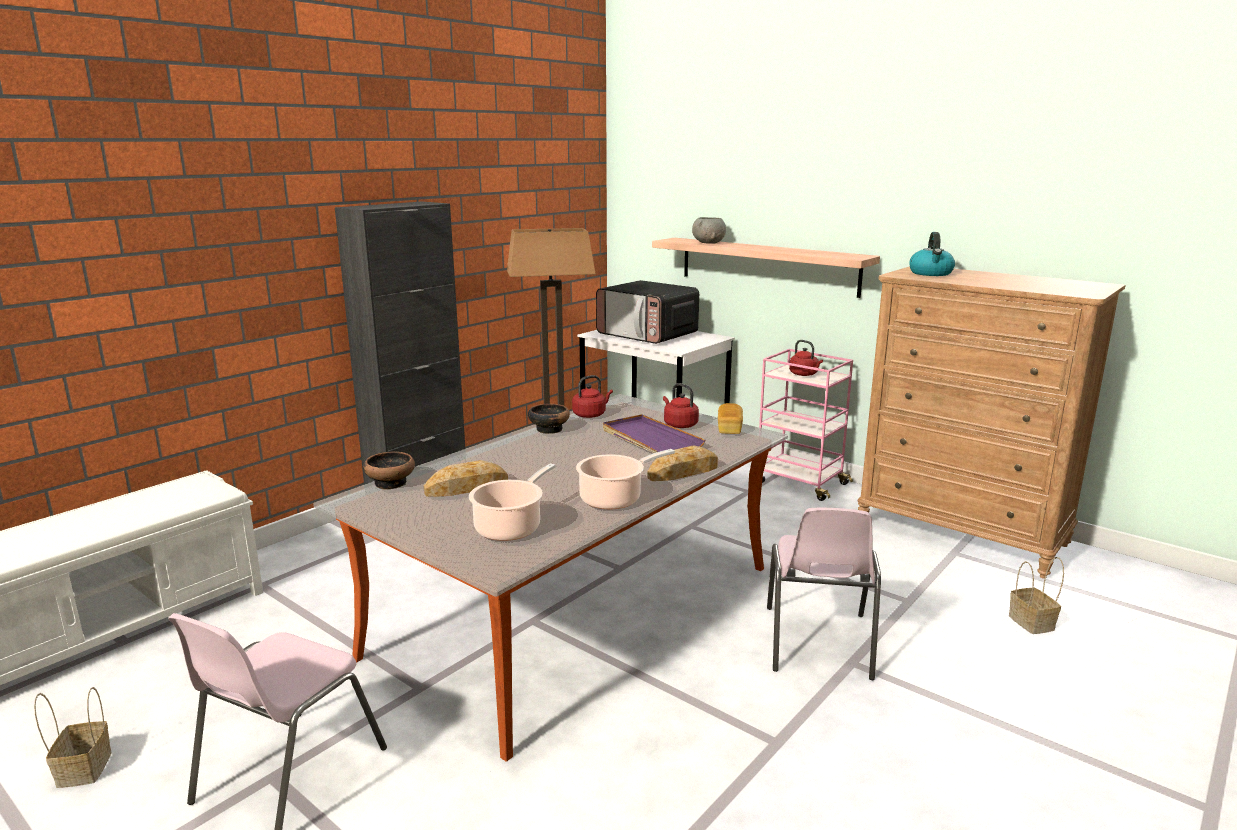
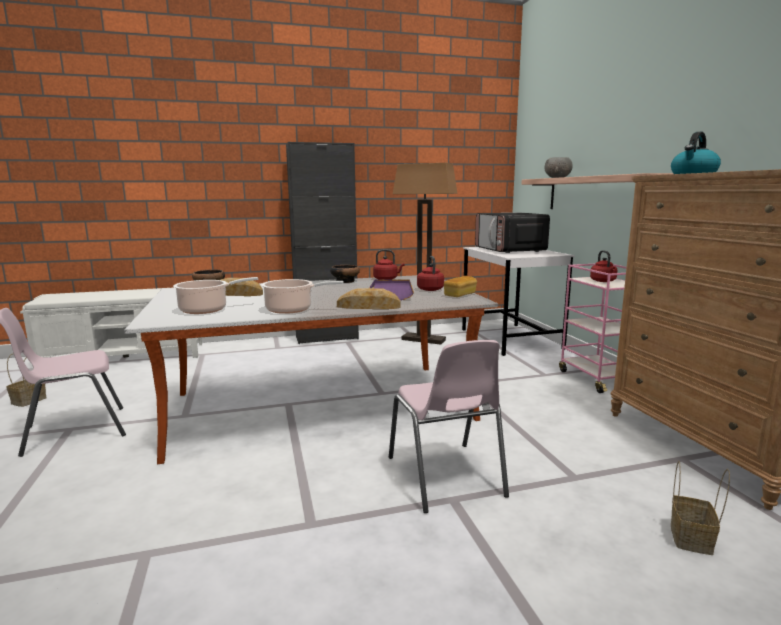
camera: 35 degrees right, 5 degrees down
pink chair [767,508,881,680] -> pink chair turned 60 degrees counterclockwise [389,340,509,513]

